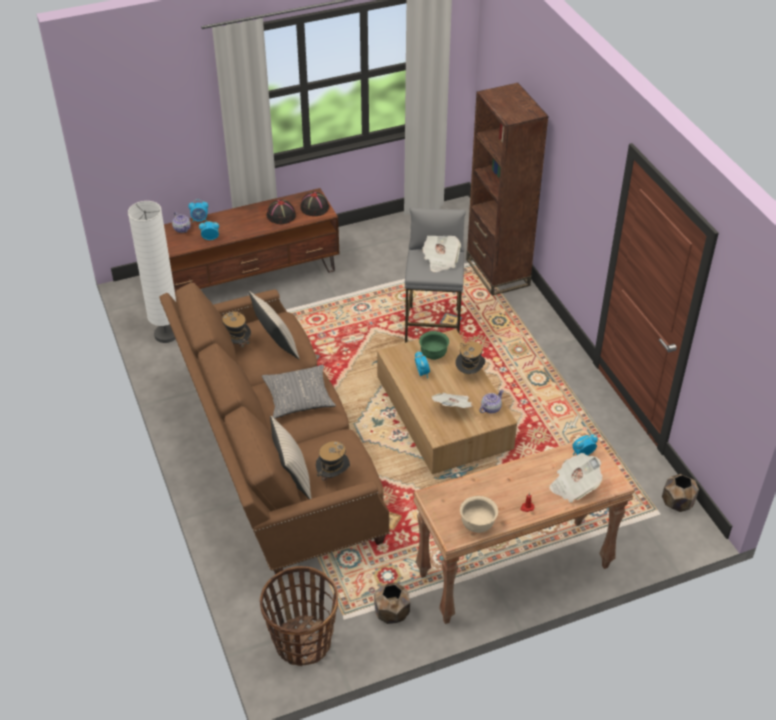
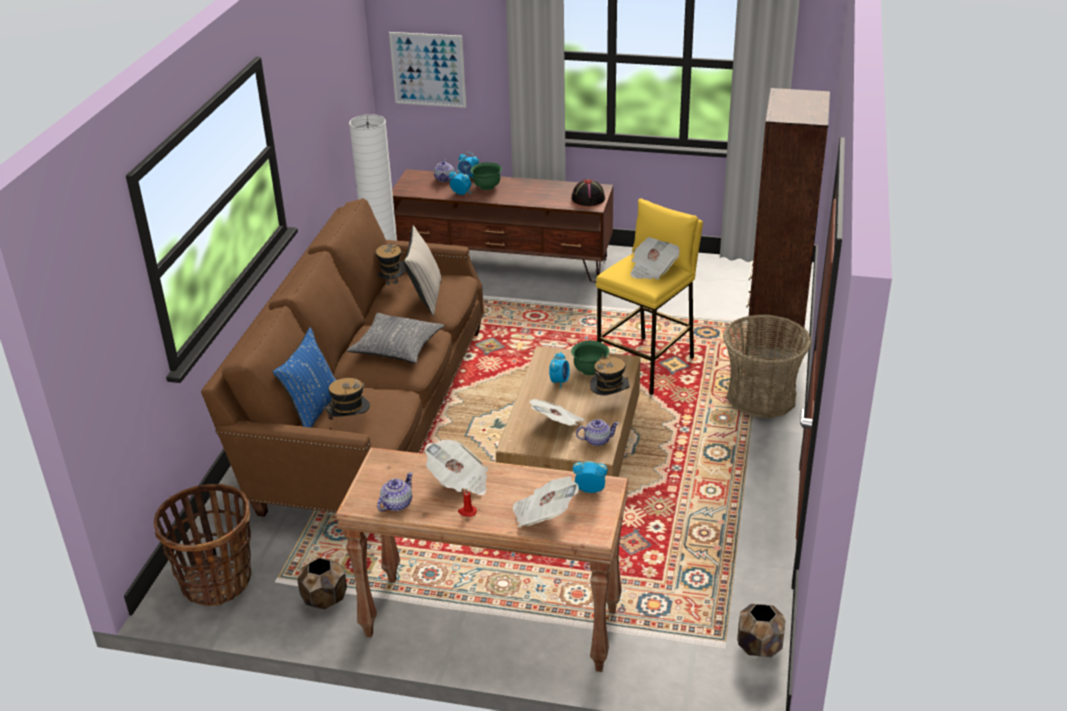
camera: 35 degrees right, 10 degrees down
black hat [267,200,296,224] -> none
beige pillow [270,416,311,499] -> blue pillow [272,327,336,428]
grey stool [405,207,466,343] -> yellow stool [596,198,703,395]
beige bowl [460,496,498,533] -> teapot [377,472,413,511]
none -> picture [389,32,466,108]
none -> newspaper [425,440,488,495]
none -> green bowl [470,162,502,190]
none -> basket [723,315,812,418]

